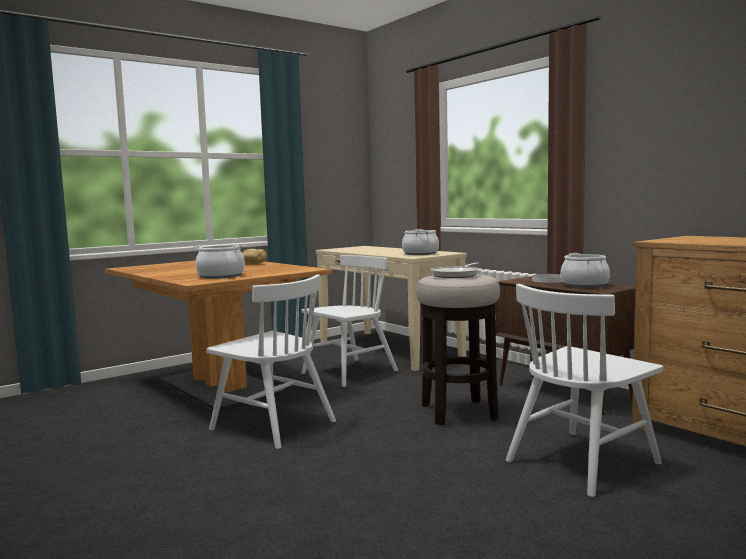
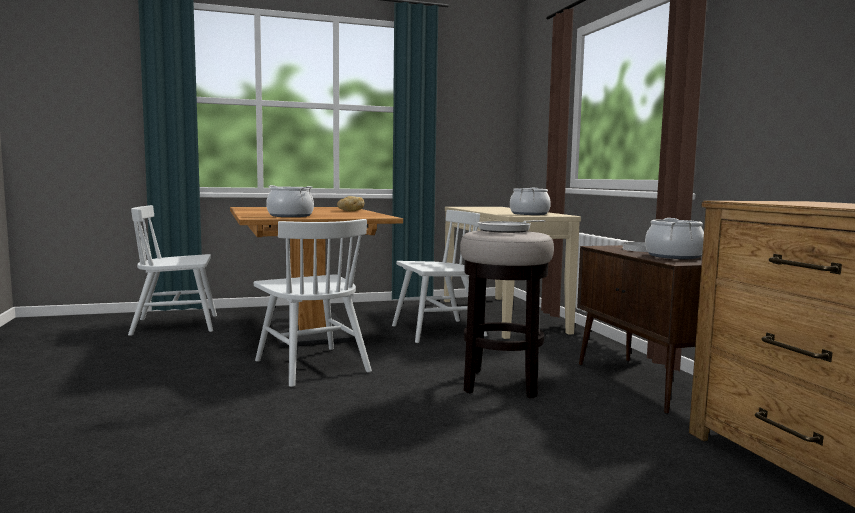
camera: 20 degrees right, 0 degrees up
white chair [506,284,663,497] -> white chair moved to [128,205,217,336]

